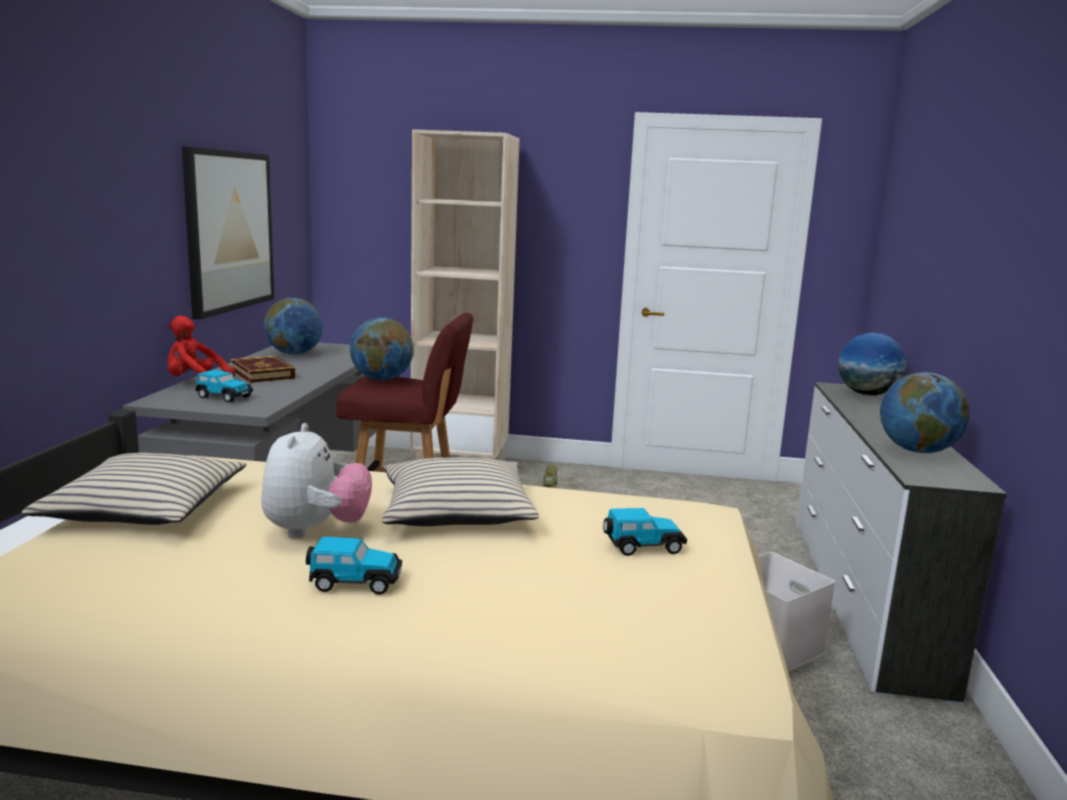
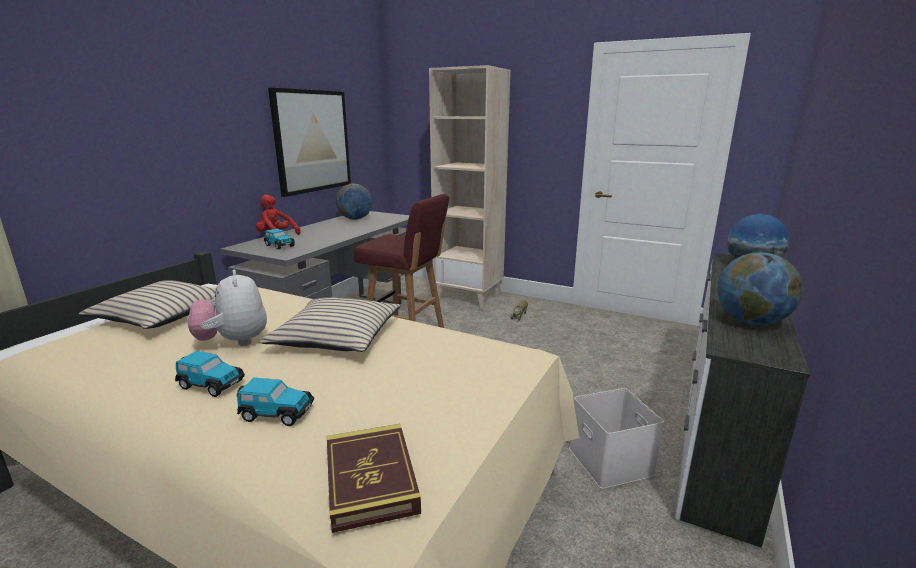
camera: 20 degrees right, 5 degrees up
book [231,356,296,383] -> book moved to [327,424,421,533]
plush toy [261,423,372,538] -> plush toy turned 135 degrees clockwise [187,270,267,346]
globe [350,317,414,381] -> none
toy car [603,508,687,556] -> toy car moved to [237,377,314,426]

